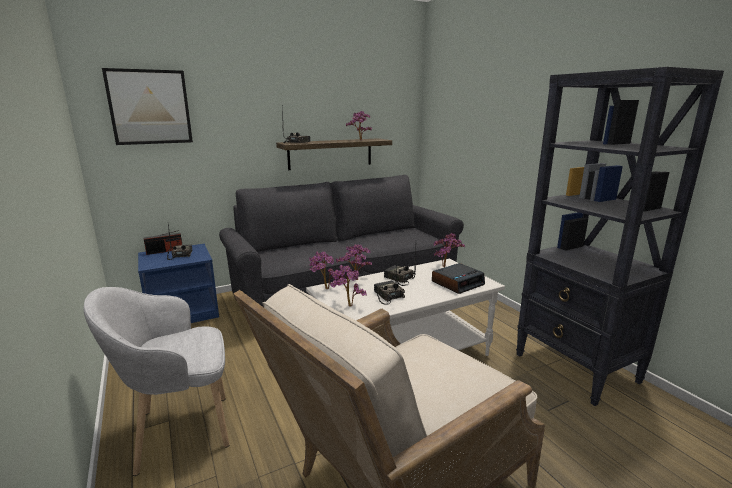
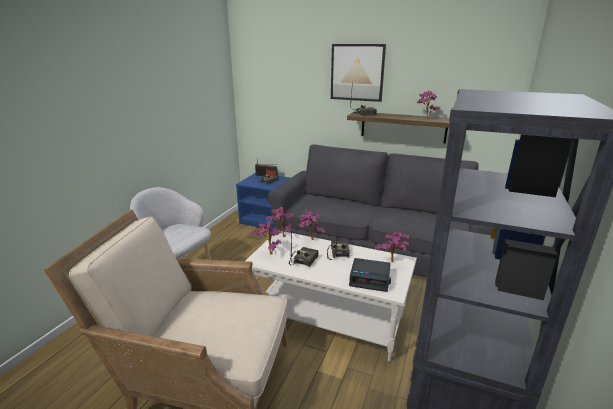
camera: 50 degrees right, 5 degrees up
picture [102,68,193,145] -> picture moved to [331,44,386,102]

